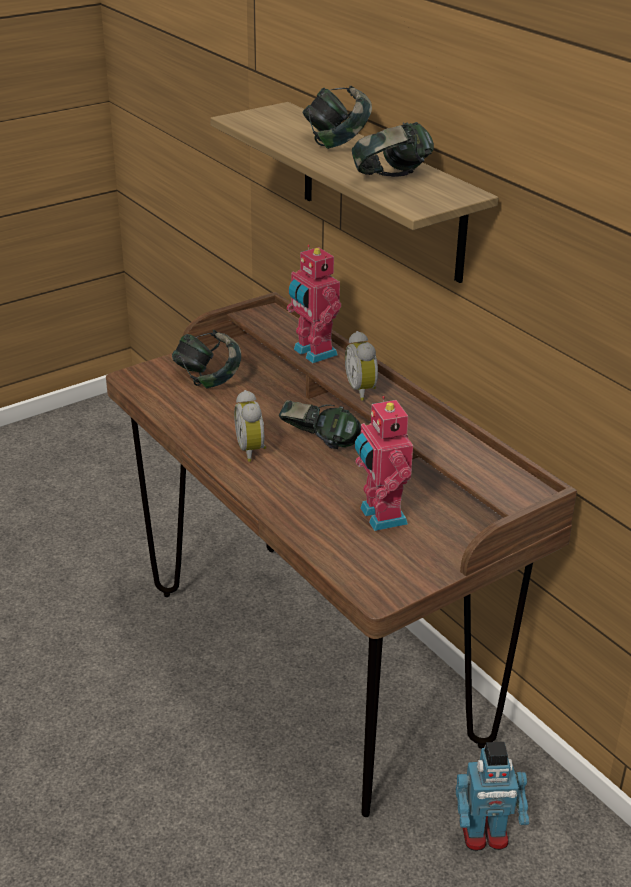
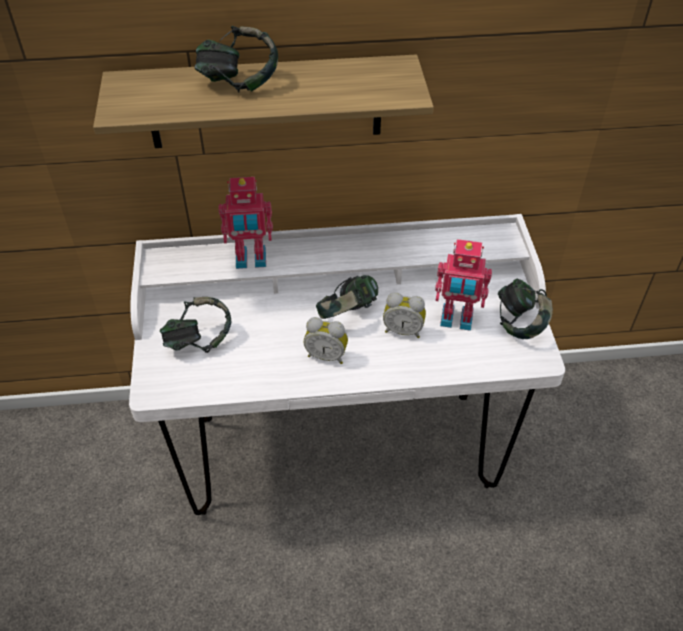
camera: 60 degrees left, 15 degrees up
brown desk [106,292,577,817] -> white desk [129,214,565,515]
alarm clock [345,331,378,401] -> alarm clock moved to [383,292,426,338]
headphones [352,122,434,177] -> headphones moved to [498,279,553,339]
toy robot [456,742,529,851] -> none

